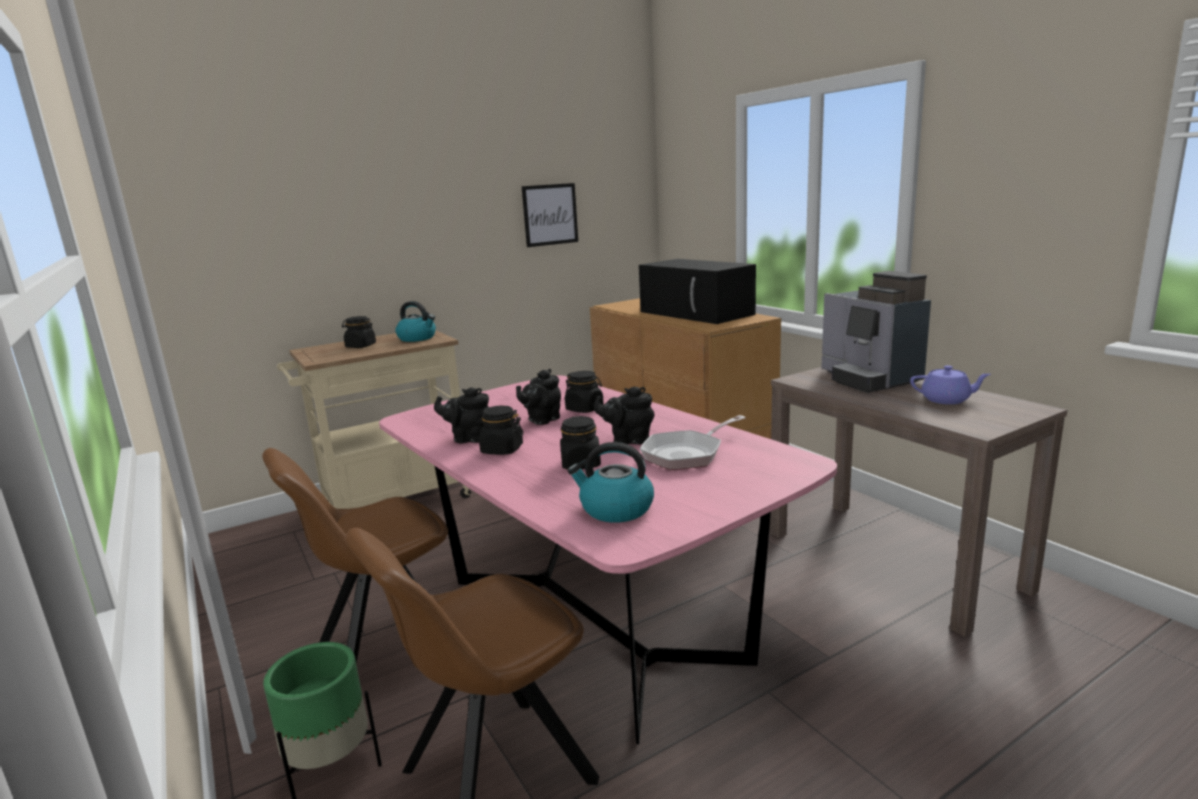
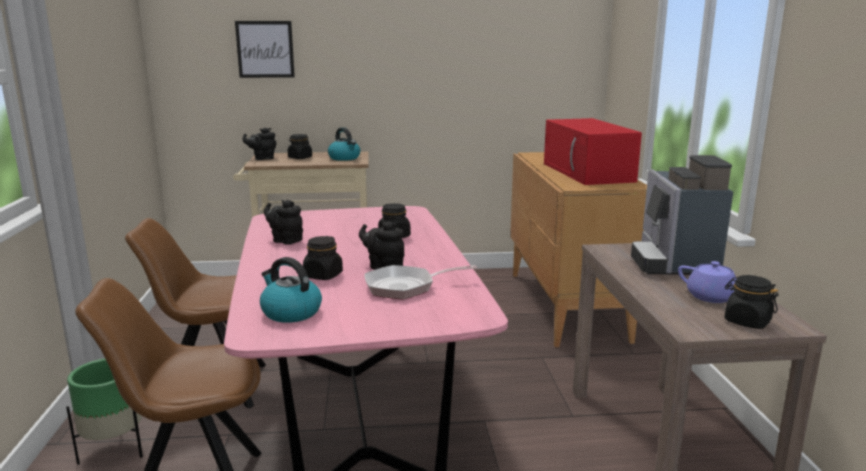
camera: 25 degrees right, 0 degrees up
black jar [475,406,524,455] -> black jar moved to [724,275,779,329]
black teapot [516,369,561,425] -> black teapot moved to [243,128,277,160]
picture [522,183,578,247] -> picture moved to [235,21,295,78]
black microwave [639,259,756,324] -> red microwave [544,118,642,185]

